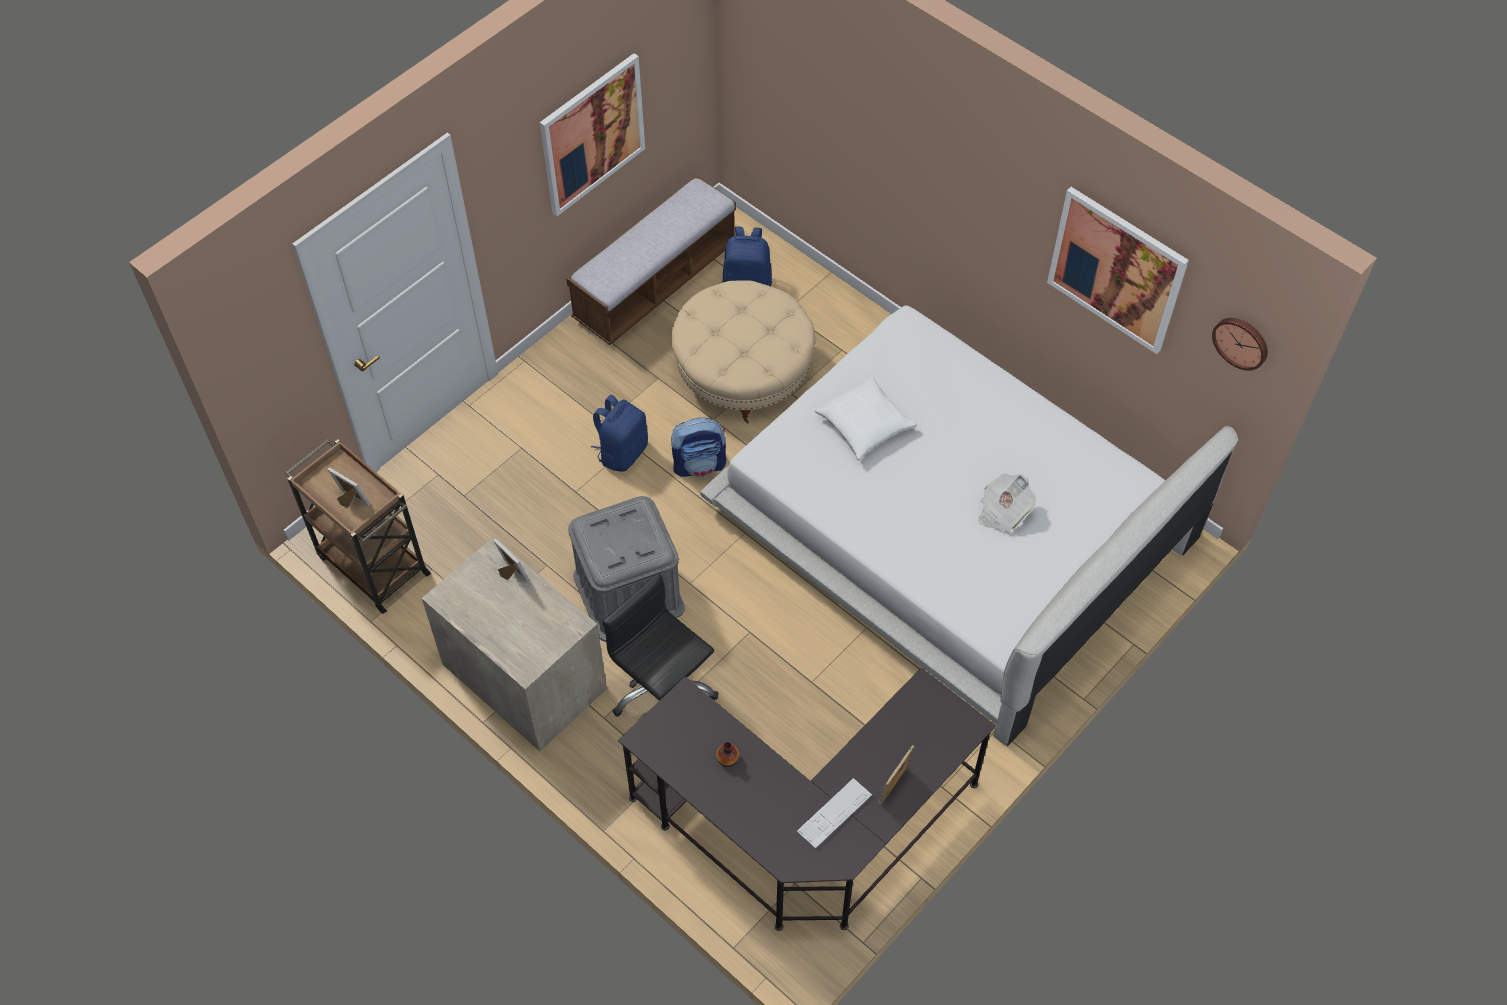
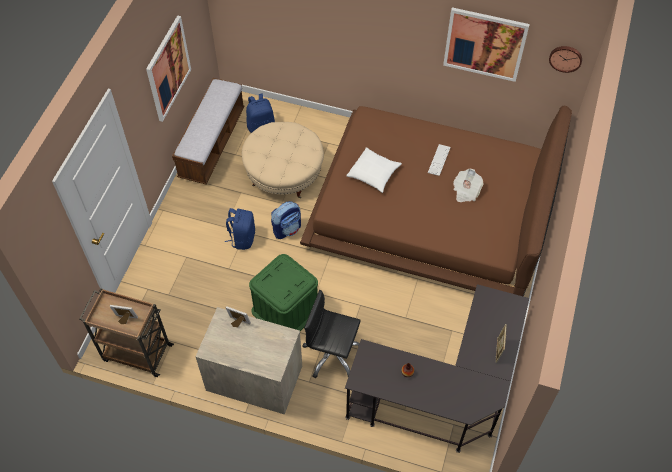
camera: 25 degrees left, 0 degrees up
grey storage box [568,496,685,642] -> green storage box [249,254,318,331]
white bed [700,305,1238,747] -> brown bed [300,106,572,297]
keyboard [797,778,872,849] -> keyboard moved to [428,144,451,176]

